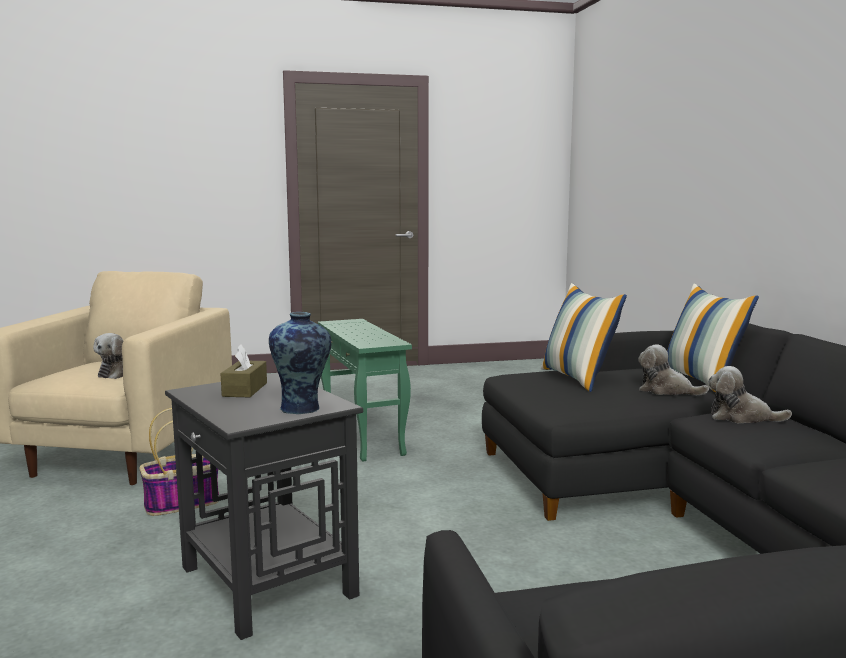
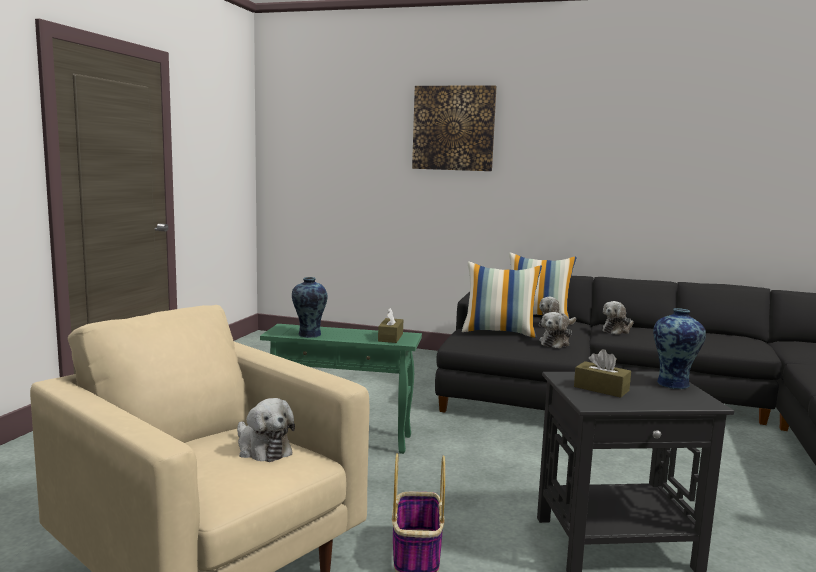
camera: 60 degrees left, 0 degrees up
none -> vase [292,277,328,338]
none -> brown tissue box [378,308,403,343]
none -> picture [412,85,497,171]
none -> plush toy [540,312,572,348]

